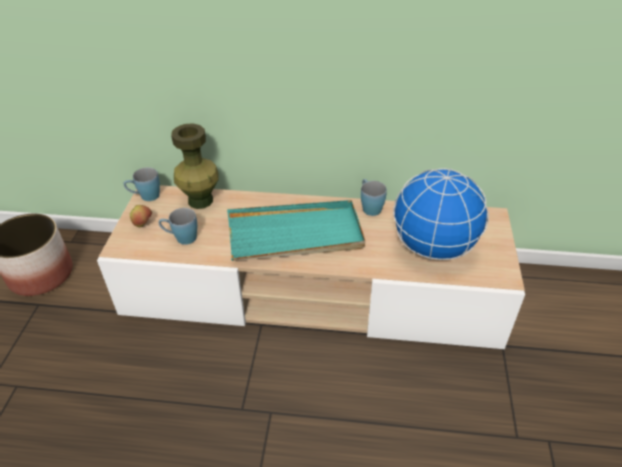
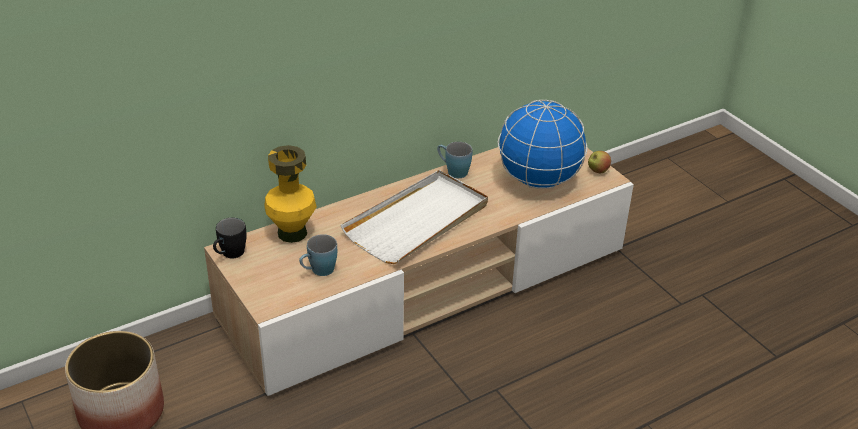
camera: 40 degrees left, 5 degrees down
blue mug [123,167,160,201] -> black mug [213,218,247,258]
apple [130,205,152,227] -> apple moved to [588,151,611,173]
green vase [171,123,219,209] -> yellow vase [264,145,317,243]
turquoise tray [227,200,365,261] -> white tray [341,170,488,264]

